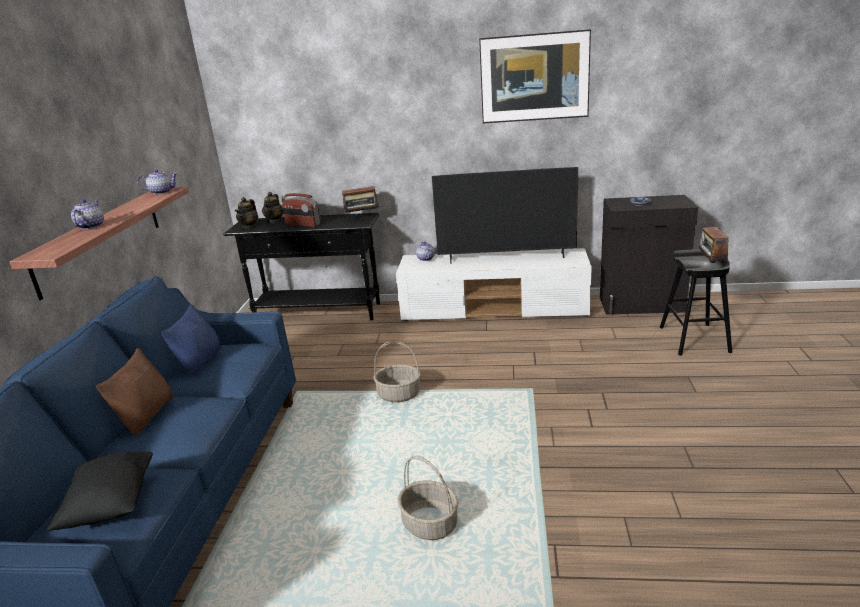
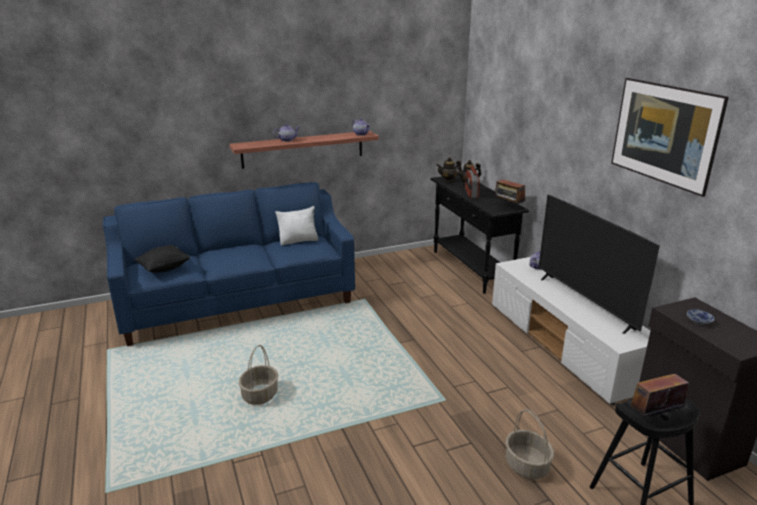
camera: 60 degrees right, 0 degrees up
brown pillow [96,348,174,436] -> none
blue pillow [161,304,221,377] -> white pillow [275,206,319,245]
basket [374,341,421,402] -> basket moved to [506,409,554,480]

